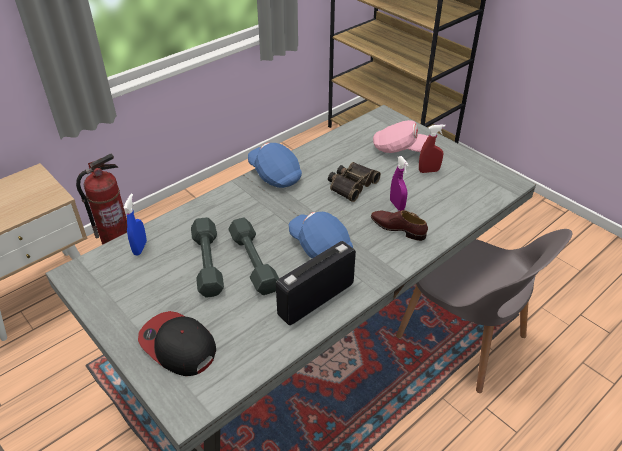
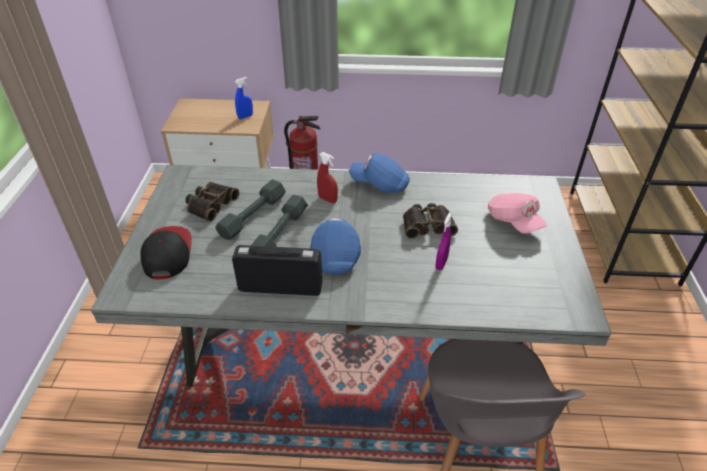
camera: 45 degrees right, 0 degrees up
blue spray bottle [124,194,147,255] -> blue spray bottle moved to [235,77,253,119]
blue cap [248,143,302,188] -> blue cap turned 75 degrees counterclockwise [349,153,410,193]
brown shoe [371,210,428,241] -> none
red spray bottle [419,124,446,173] -> red spray bottle moved to [317,152,338,203]
none -> binoculars [185,182,239,222]

